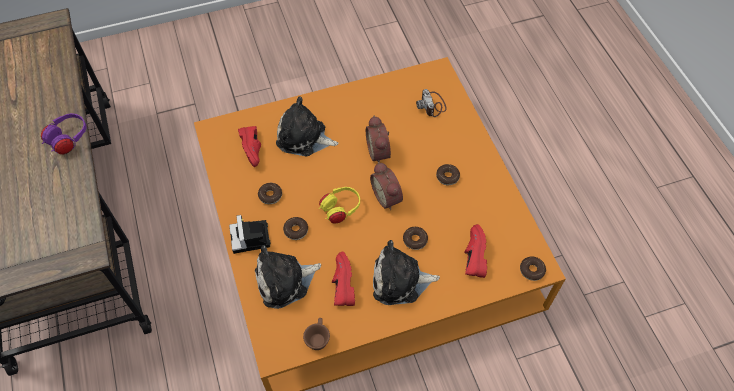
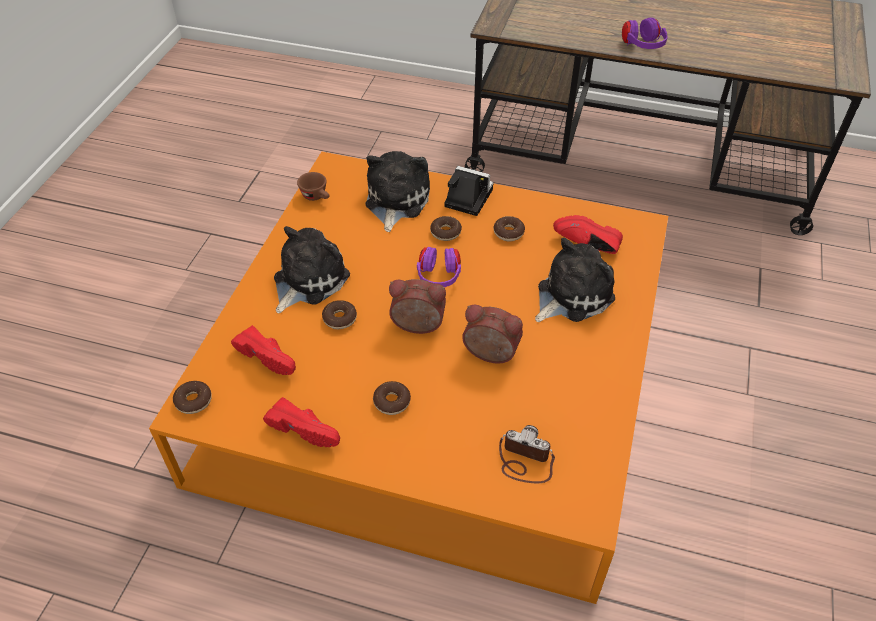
camera: 125 degrees right, 10 degrees down
yellow headphones [319,187,360,224] -> purple headphones [417,247,461,287]
red shoe [332,251,355,306] -> red shoe moved to [263,397,340,447]

